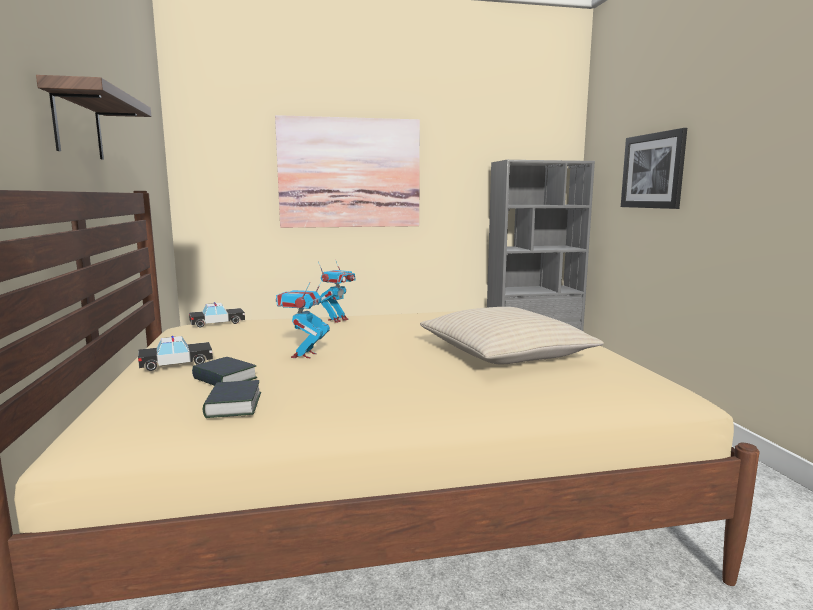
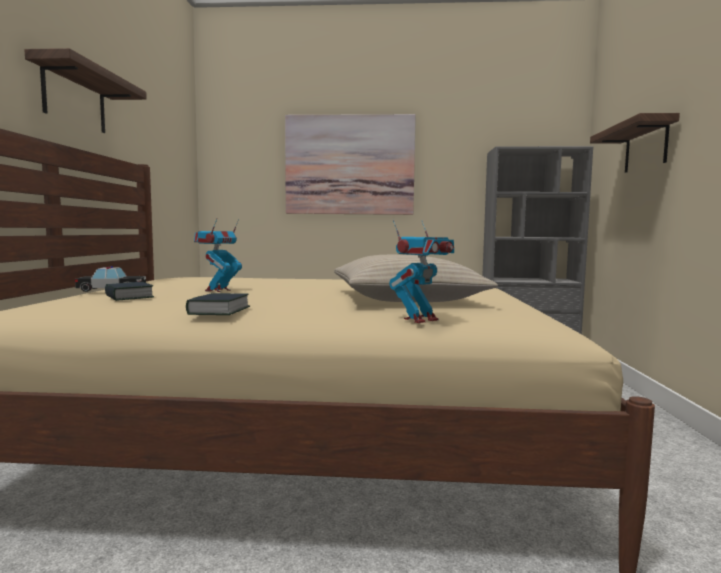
camera: 15 degrees right, 5 degrees down
toy car [189,302,245,327] -> none
book [203,380,261,418] -> book moved to [186,293,250,315]
toy robot [318,259,356,323] -> toy robot moved to [390,219,454,323]
picture [621,128,687,209] -> shelf [590,113,680,173]

